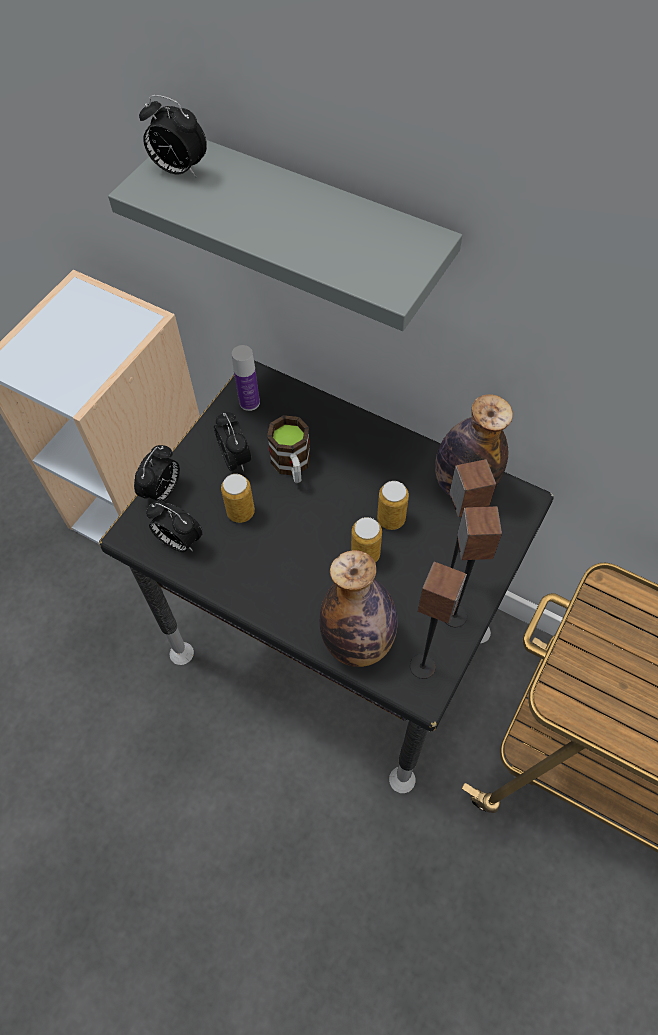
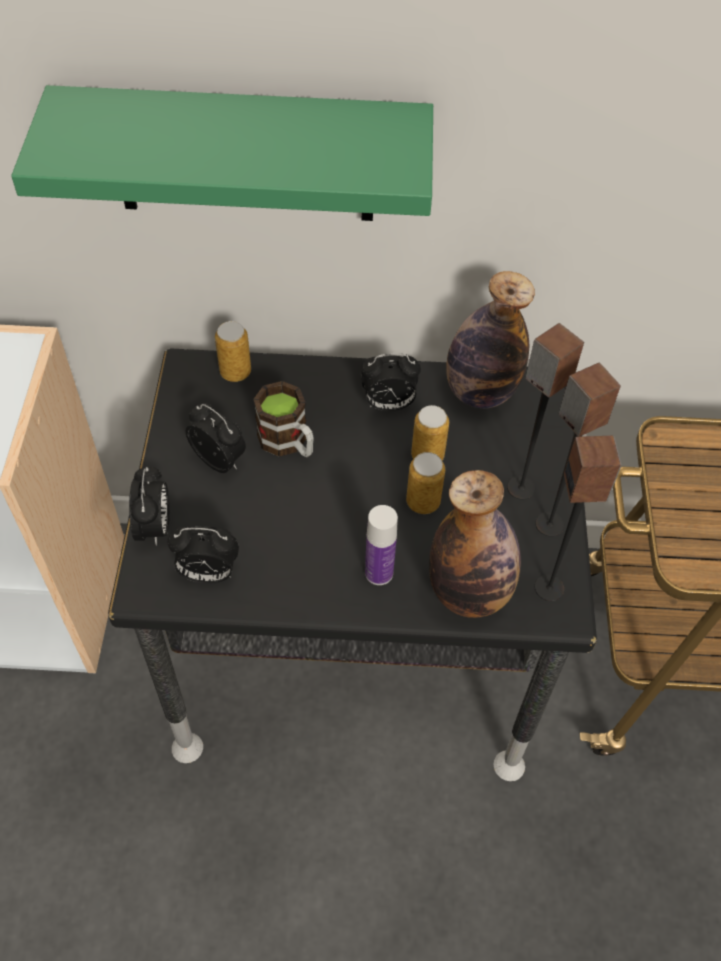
camera: 30 degrees left, 5 degrees down
grey shelf [108,140,462,331] -> green shelf [11,85,433,221]
alarm clock [139,95,207,177] -> alarm clock moved to [361,353,421,411]
can [221,474,255,523] -> can moved to [215,321,251,382]
bottle [231,345,260,411] -> bottle moved to [365,505,398,585]

